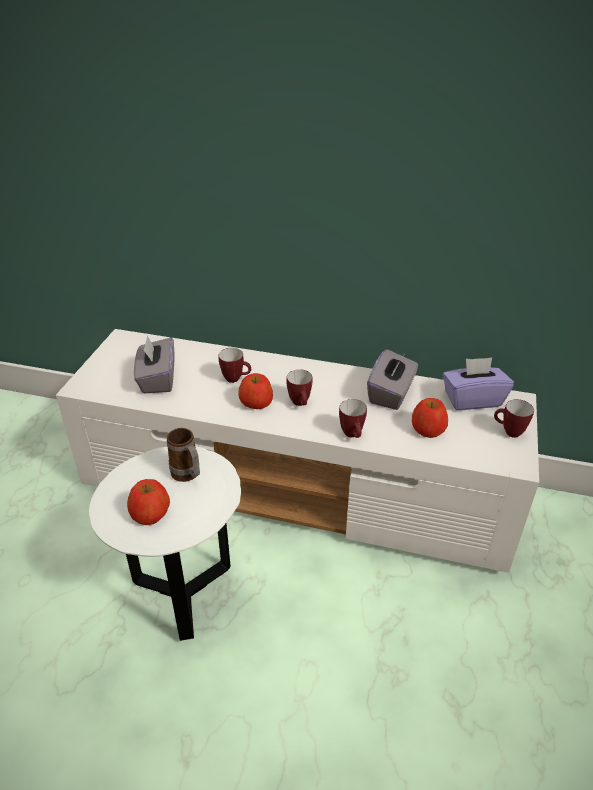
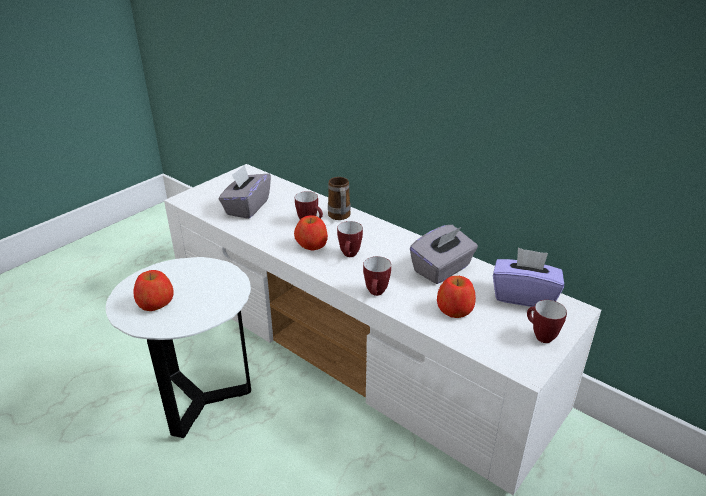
camera: 25 degrees right, 5 degrees down
mug [167,428,200,482] -> mug moved to [328,177,351,220]

